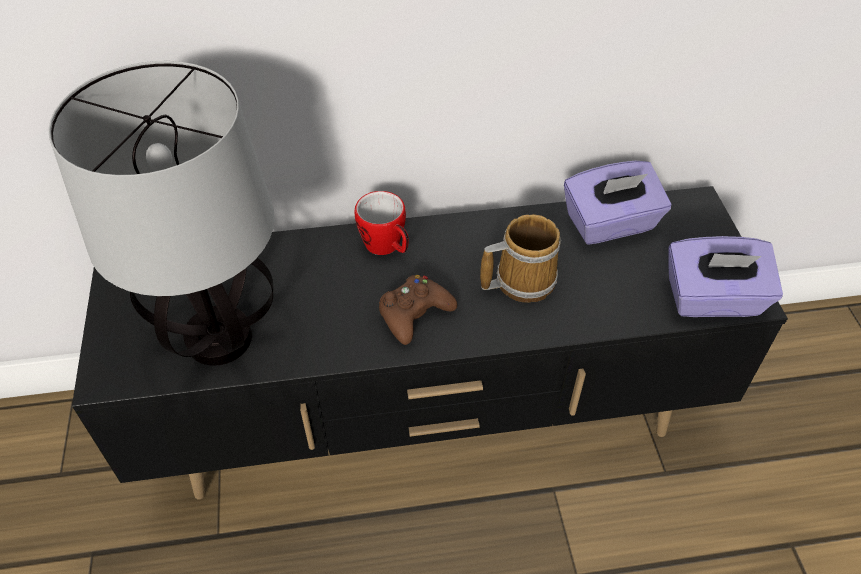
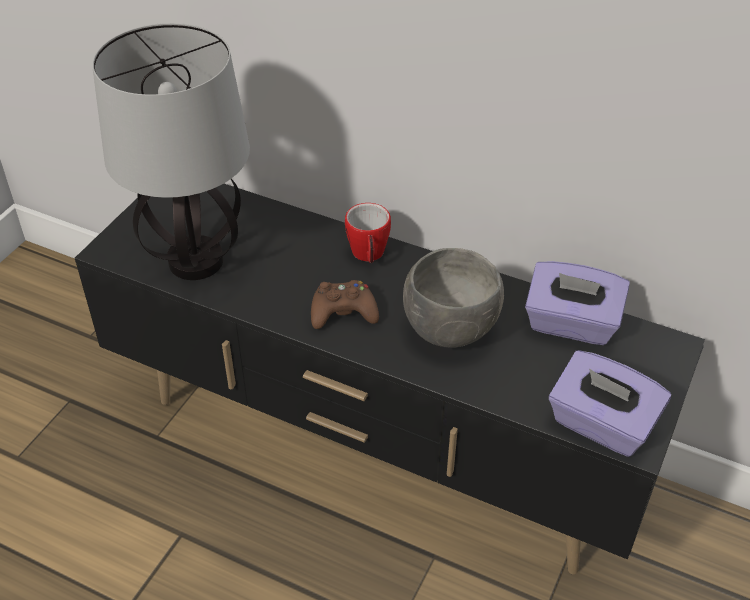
camera: 35 degrees right, 5 degrees down
mug [480,214,561,303] -> grey bowl [403,248,504,348]

